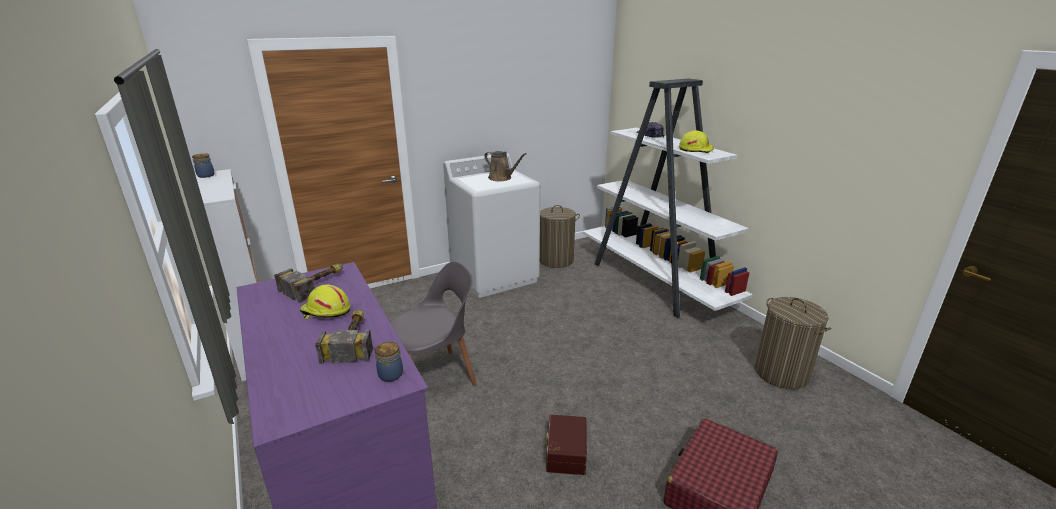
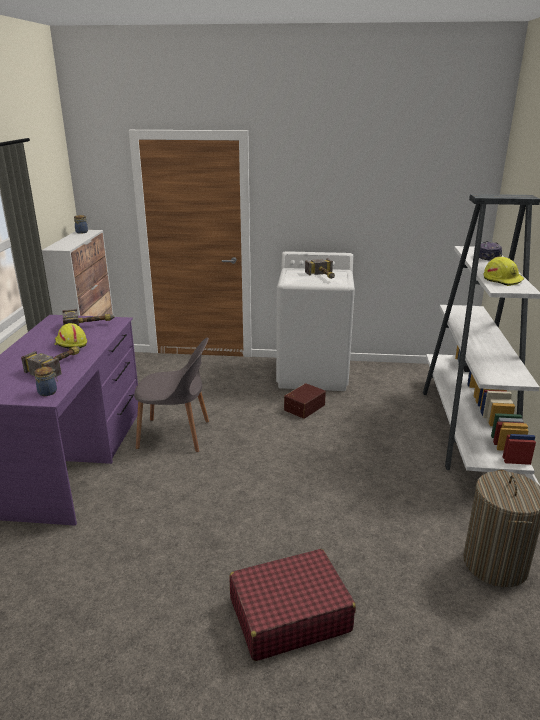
camera: 35 degrees right, 0 degrees up
brown watering can [484,151,527,181] -> hammer [305,258,335,279]
laundry basket [540,205,580,268] -> none
brown storage box [544,415,587,475] -> brown storage box moved to [284,383,326,419]

